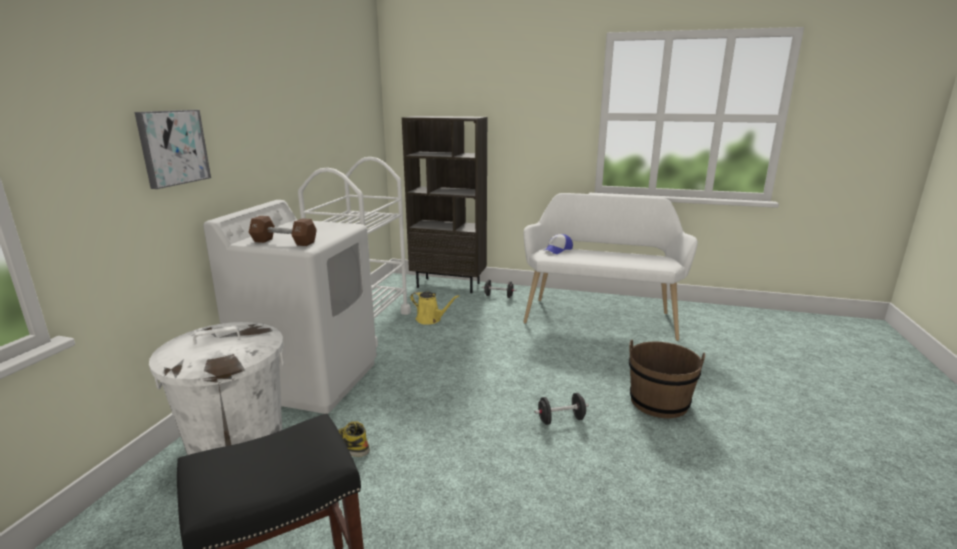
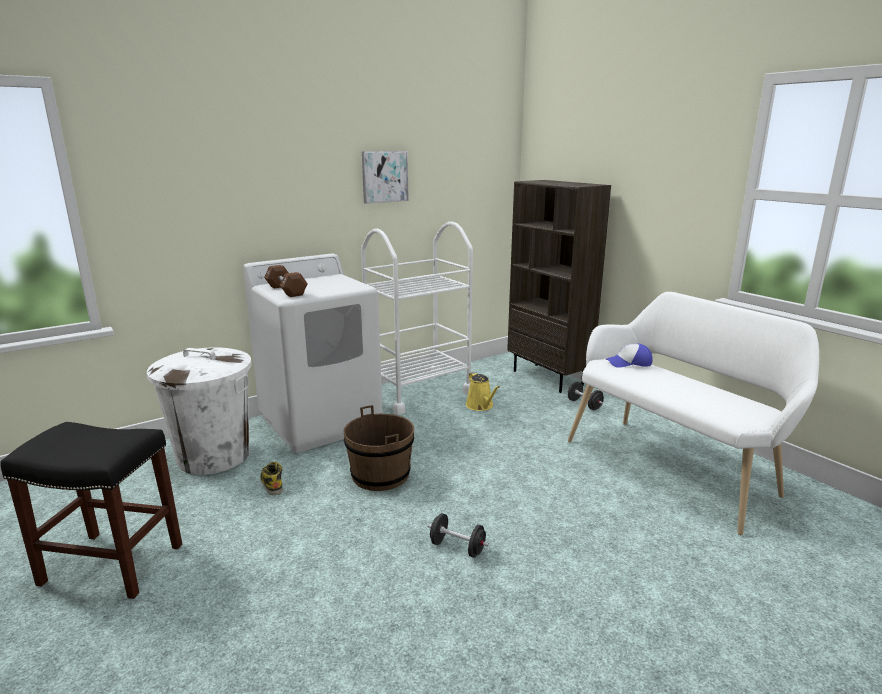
camera: 40 degrees right, 0 degrees up
picture [135,110,211,189] -> picture moved to [362,151,409,204]
brown bucket [629,339,705,418] -> brown bucket moved to [343,405,414,491]

